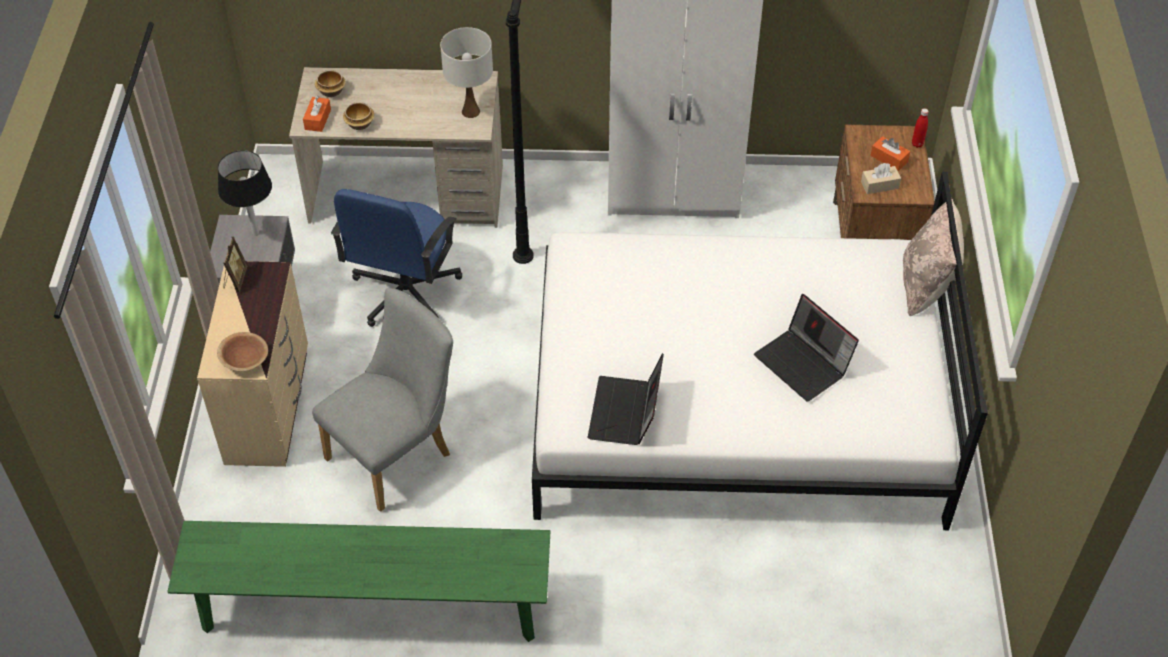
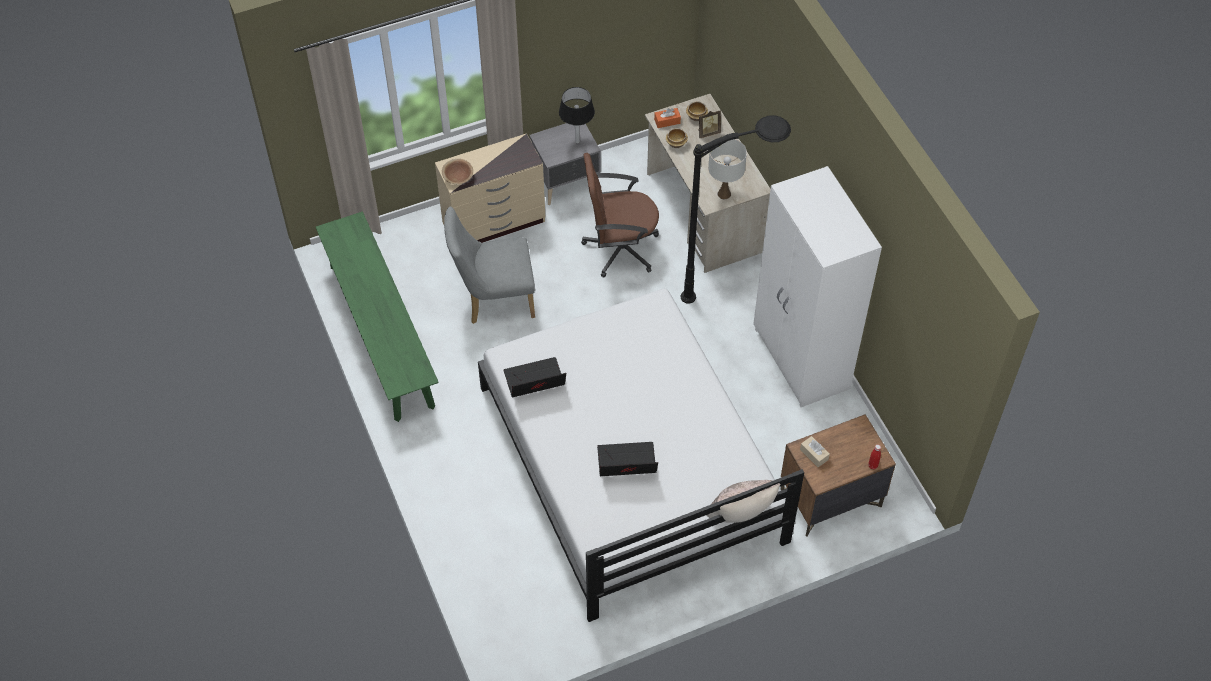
camera: 65 degrees right, 5 degrees up
picture frame [223,237,247,292] -> picture frame moved to [698,110,721,138]
grey chair [312,288,453,512] -> grey chair turned 150 degrees clockwise [444,206,535,324]
blue office chair [331,189,462,327] -> brown office chair [581,153,659,278]
laptop [754,294,859,402] -> laptop turned 60 degrees clockwise [597,442,658,476]
orange tissue box [870,136,910,171] -> none

